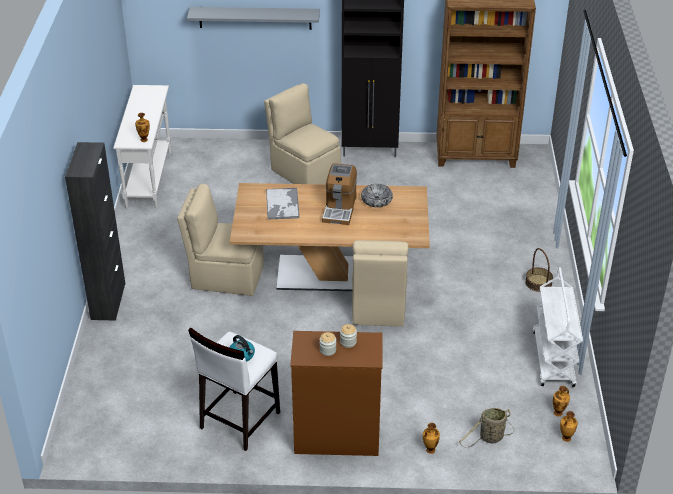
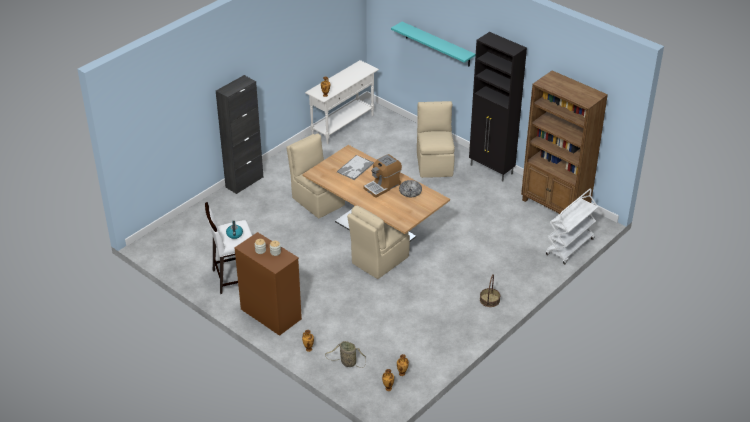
camera: 40 degrees right, 0 degrees up
grey shelf [187,7,320,30] -> turquoise shelf [391,22,475,66]
white cart [533,268,583,387] -> white cart moved to [546,189,598,264]

